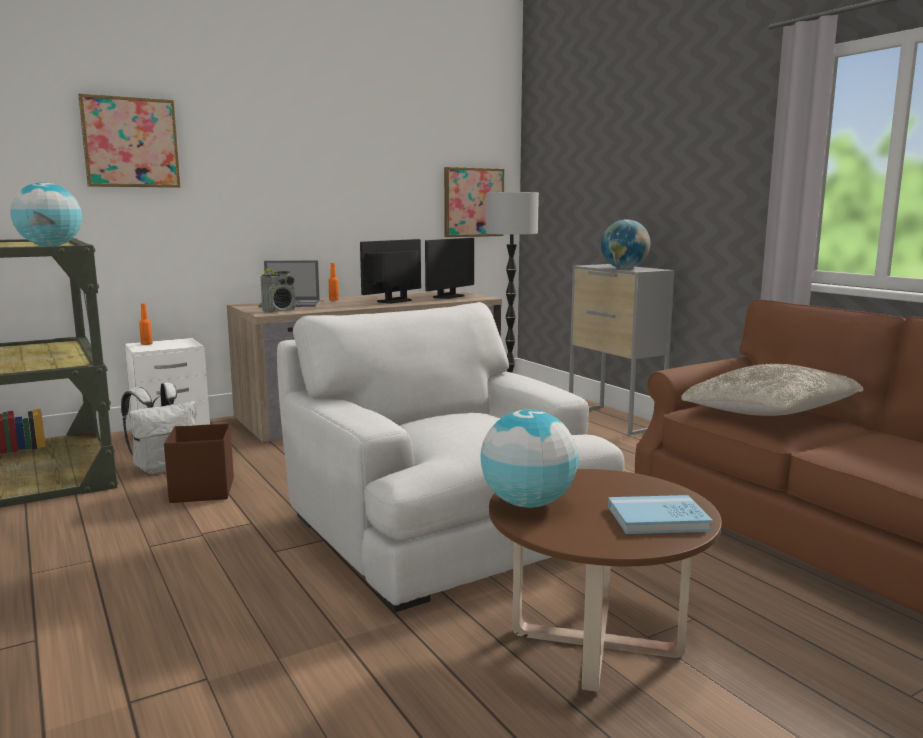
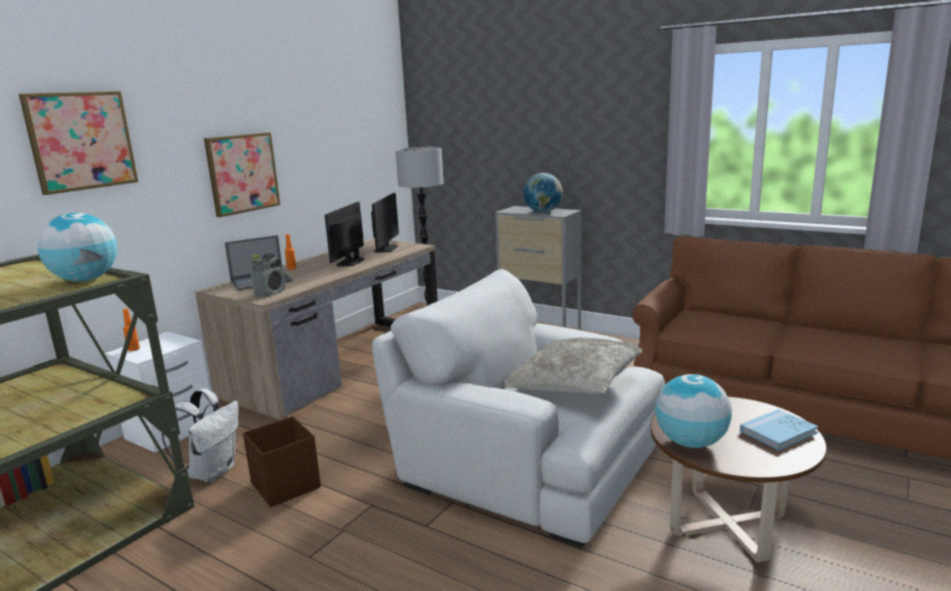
camera: 25 degrees left, 5 degrees up
picture [444,167,504,237] -> picture moved to [204,132,280,217]
beige pillow [681,363,863,416] -> beige pillow moved to [504,338,642,394]

